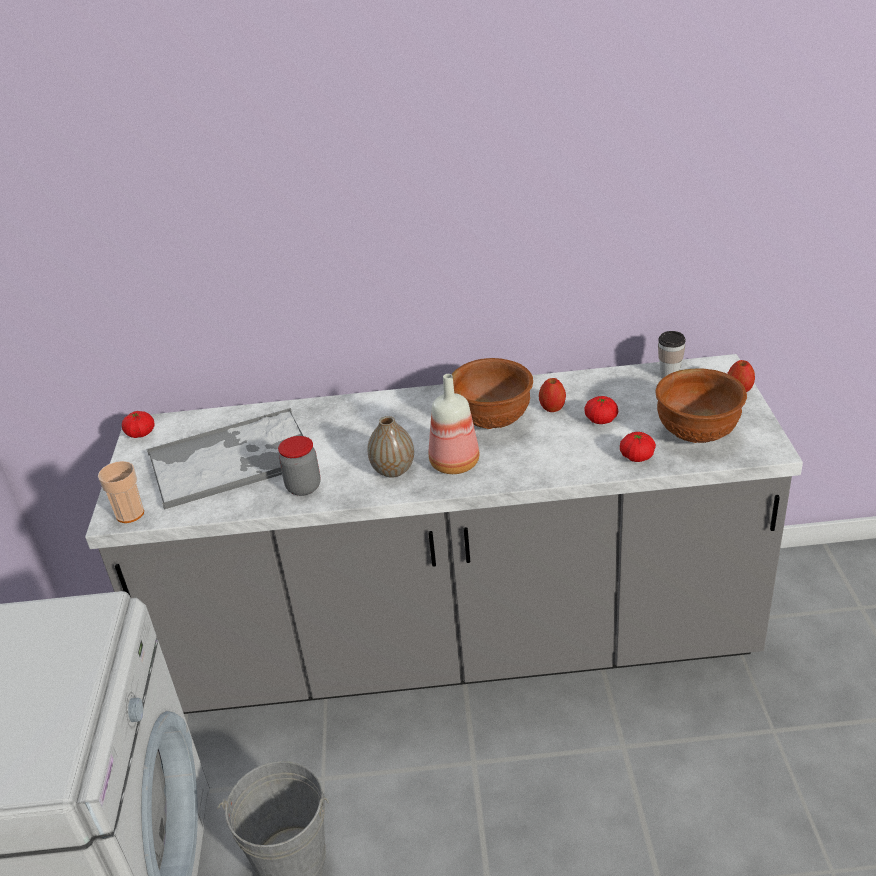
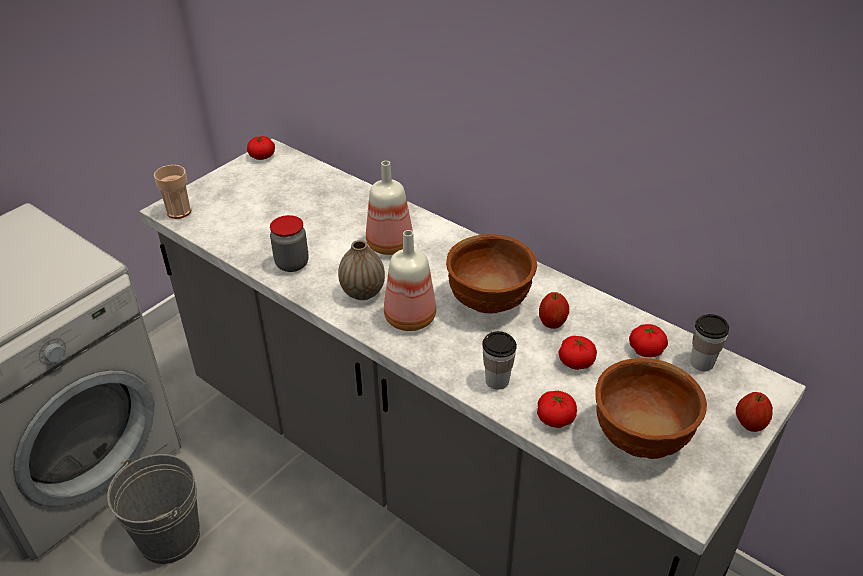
camera: 40 degrees right, 5 degrees up
tray [147,408,303,509] -> none
none -> bottle [366,161,413,255]
none -> cup [482,331,517,390]
none -> tomato [629,324,668,357]

